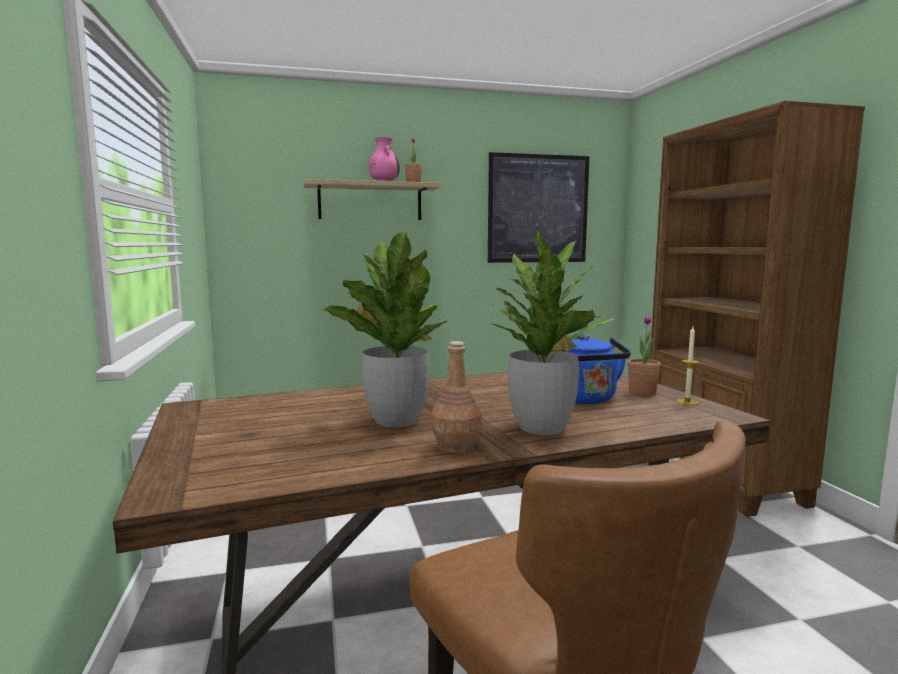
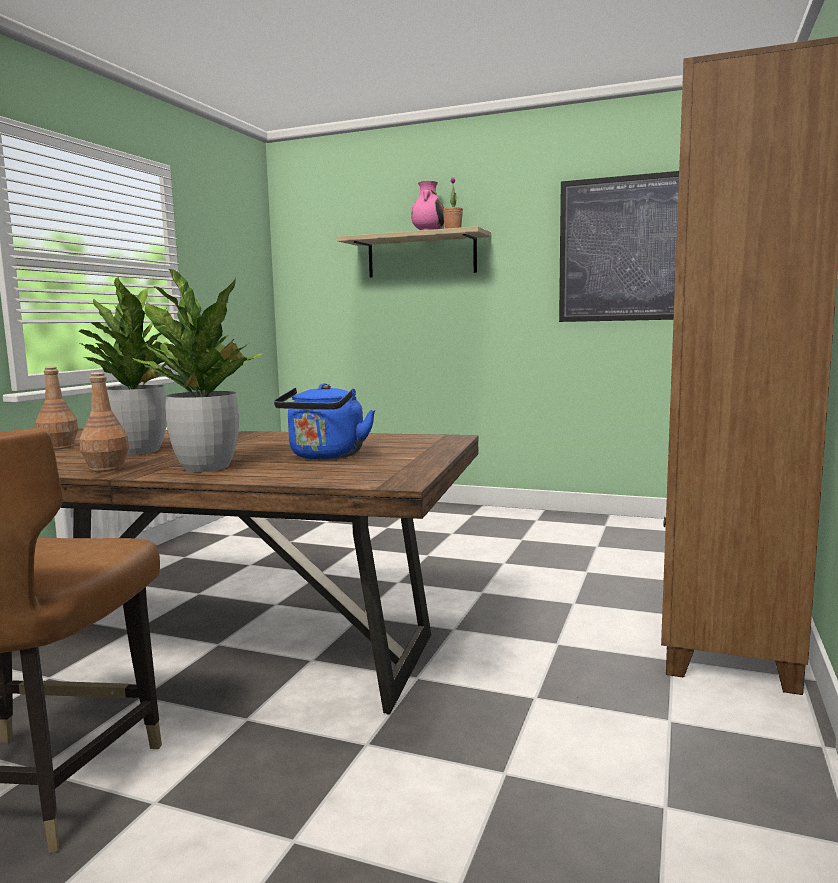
camera: 35 degrees right, 0 degrees up
potted plant [628,315,661,395] -> none
candle [676,327,700,405] -> none
none -> brown bottle [35,366,78,450]

